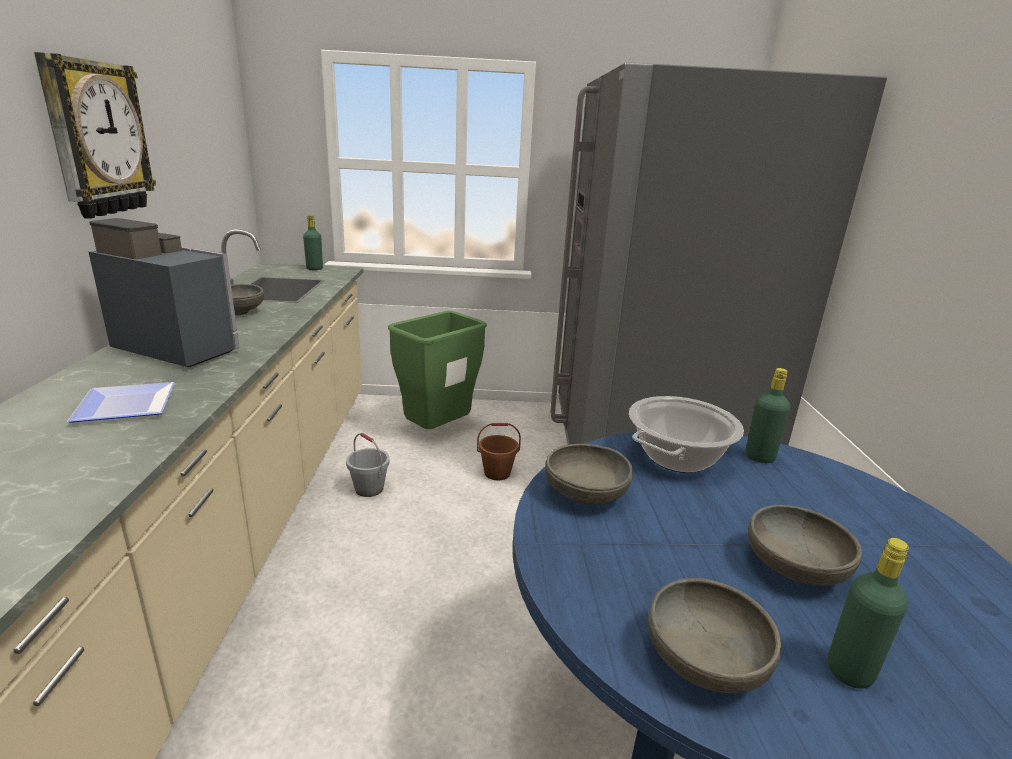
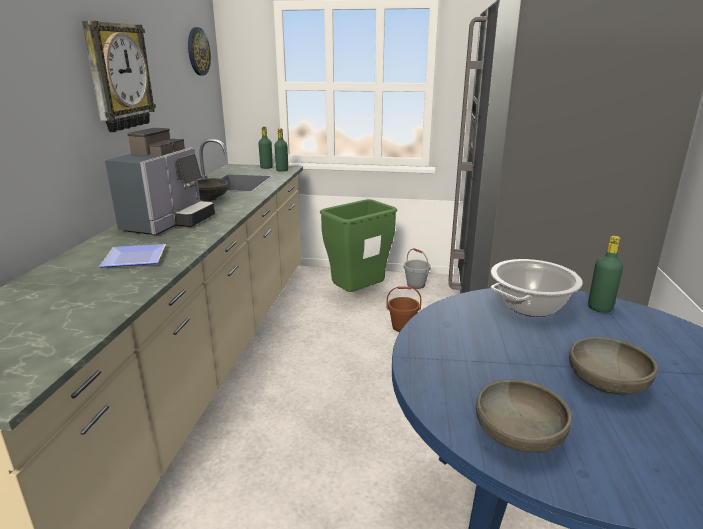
camera: 10 degrees right, 0 degrees up
coffee machine [89,218,239,368] -> coffee machine turned 75 degrees clockwise [105,128,215,235]
grey bucket [346,433,390,497] -> grey bucket moved to [404,248,431,289]
grey bowl [545,444,633,504] -> none
green bottle [828,538,909,689] -> green bottle moved to [275,129,288,172]
none -> wall clock [188,27,211,76]

